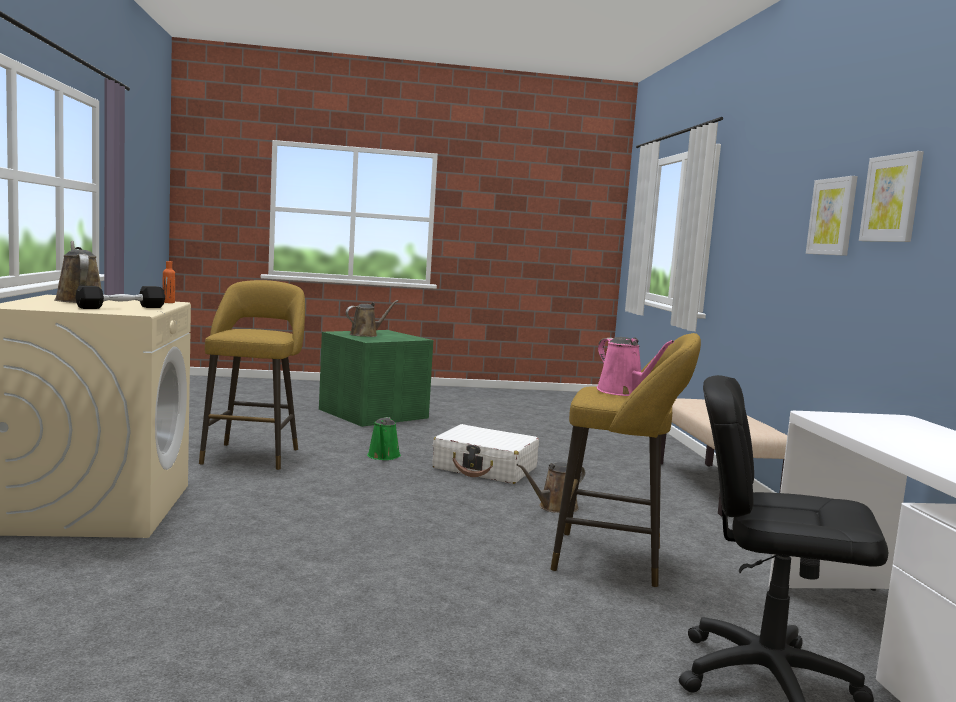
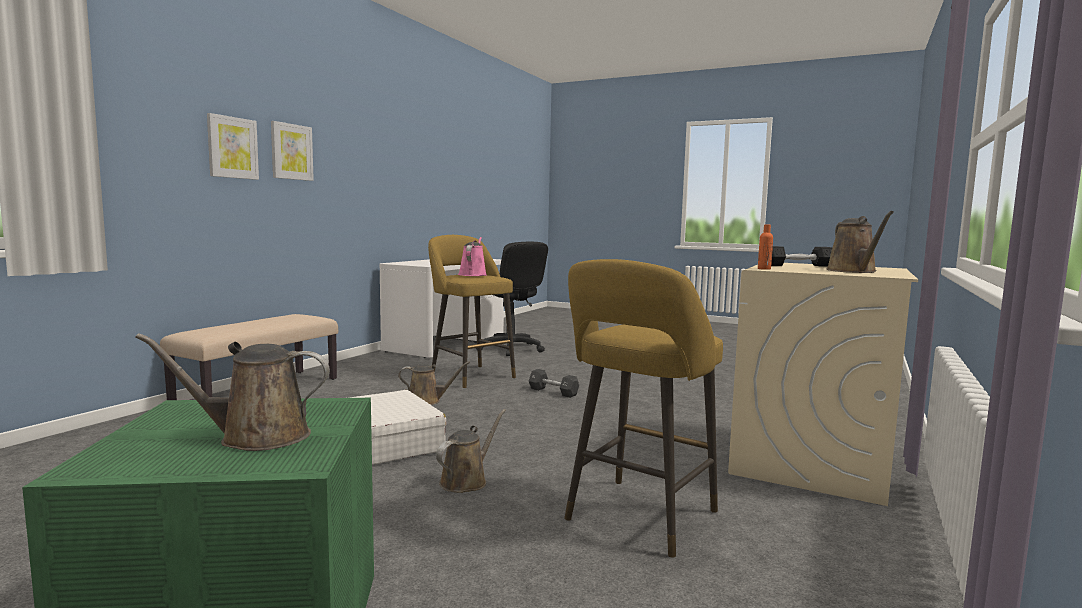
camera: 145 degrees left, 0 degrees up
green watering can [367,417,401,460] -> brown watering can [436,409,506,493]
picture [859,151,924,242] -> picture moved to [207,113,259,180]
none -> black dumbbell [529,369,579,398]

